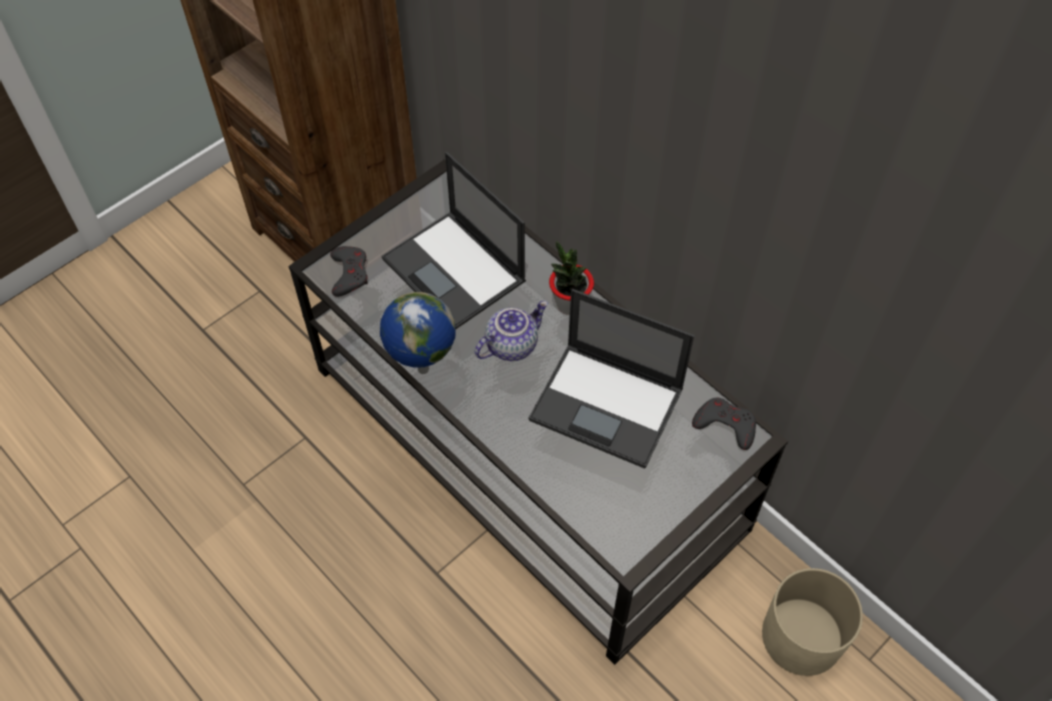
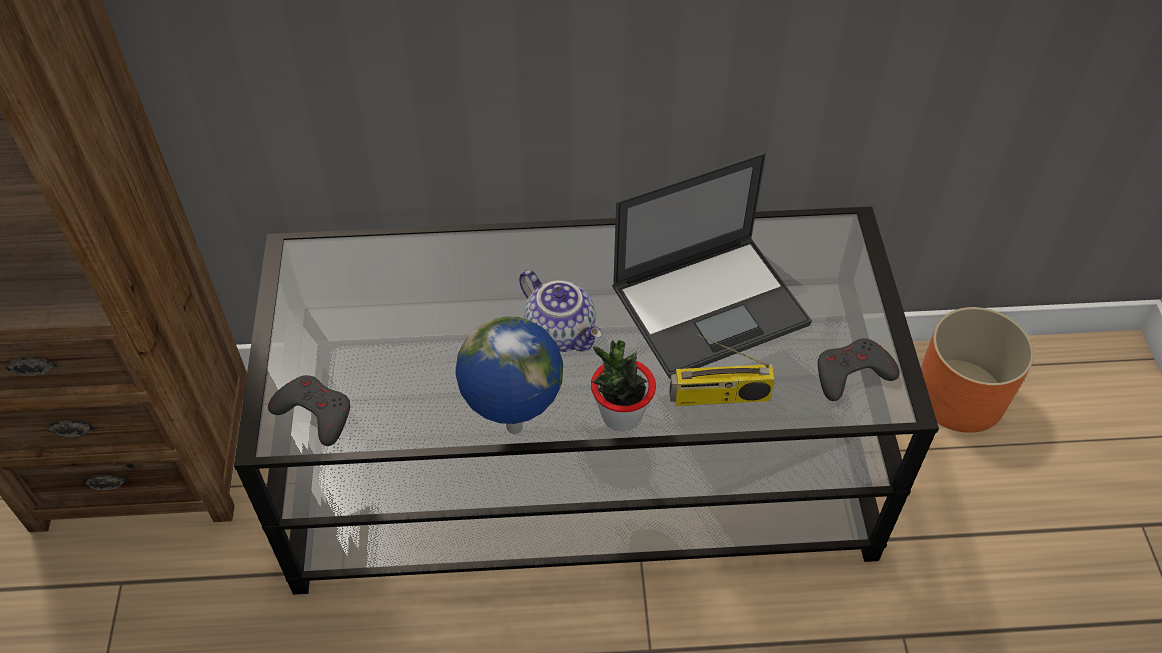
camera: 50 degrees left, 5 degrees down
laptop [382,152,526,329] -> none
teapot [475,301,548,361] -> teapot turned 135 degrees clockwise [519,270,602,352]
potted plant [549,241,594,315] -> potted plant moved to [591,340,656,432]
grey game controller [692,398,756,450] -> grey game controller moved to [818,339,900,401]
beige planter [762,568,863,676] -> orange planter [921,307,1034,433]
none -> radio [669,334,775,406]

